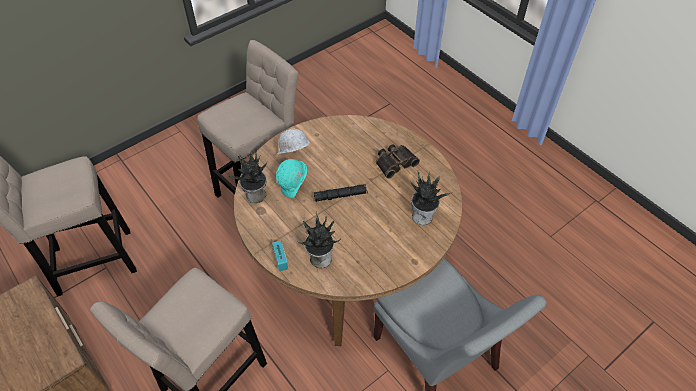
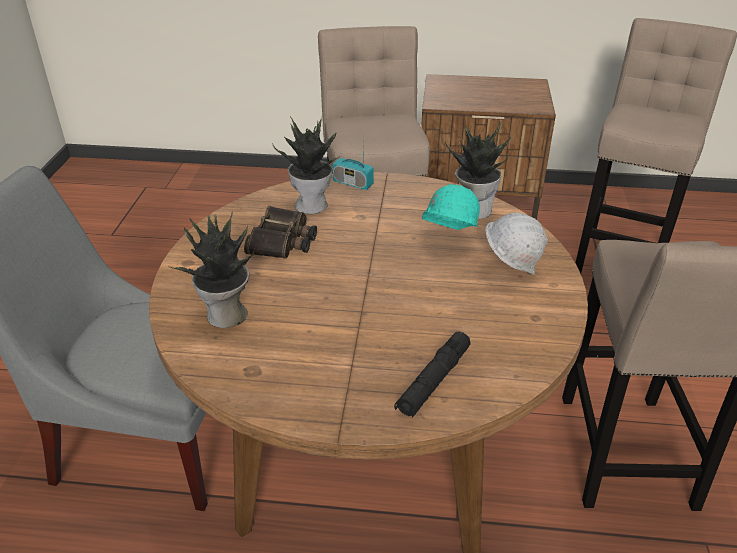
camera: 135 degrees right, 15 degrees down
black flashlight [314,184,368,202] -> black flashlight moved to [394,331,471,418]
binoculars [376,144,420,179] -> binoculars moved to [244,206,317,259]

